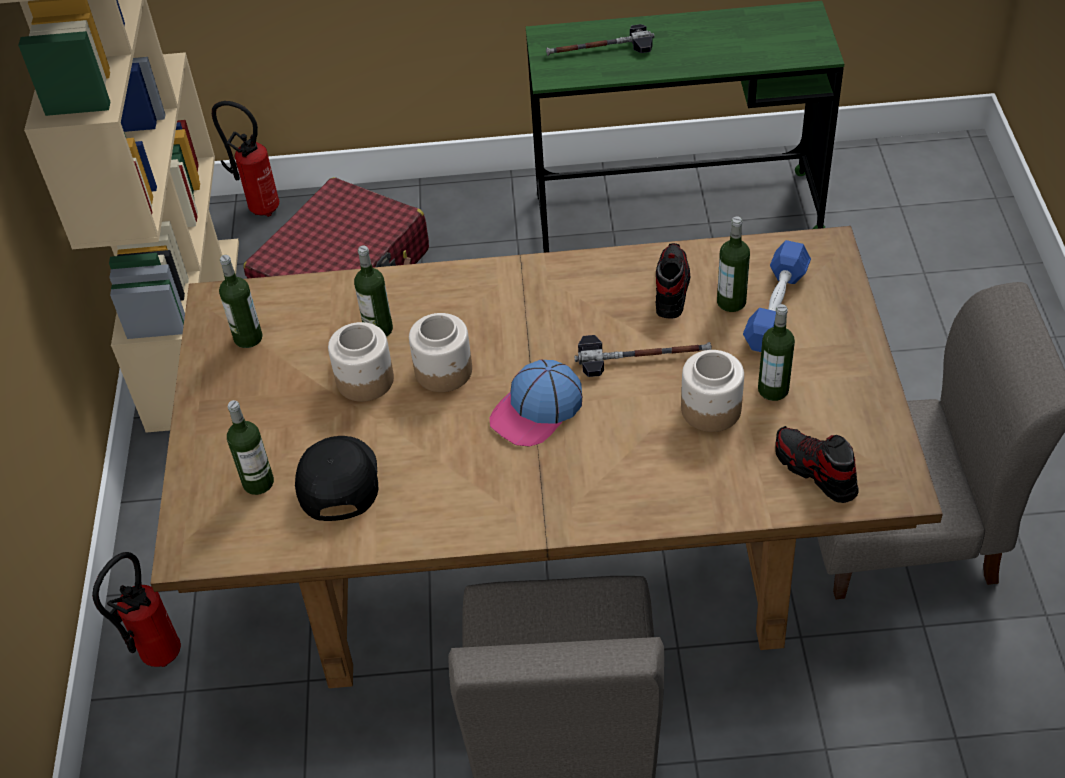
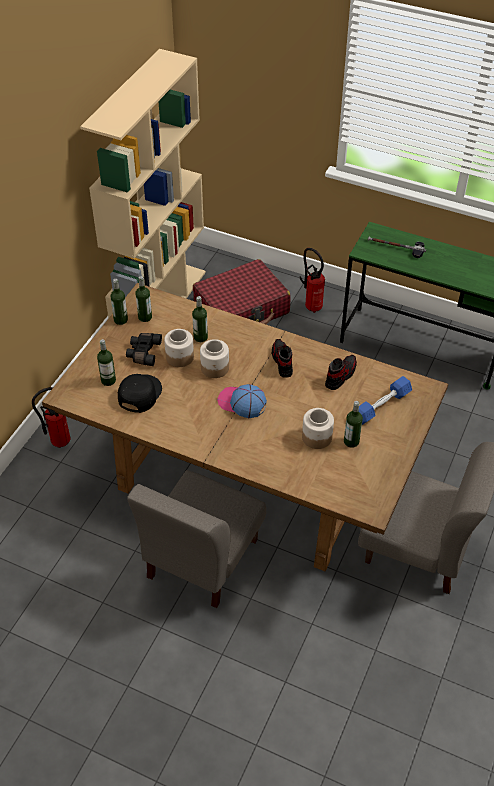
camera: 25 degrees right, 0 degrees up
fire extinguisher [212,101,279,217] -> fire extinguisher moved to [300,248,325,313]
cap [490,360,582,447] -> cap turned 45 degrees clockwise [217,384,267,418]
hammer [574,335,712,377] -> none
bottle [717,216,750,312] -> bottle moved to [111,279,128,325]
shoe [775,426,859,503] -> shoe moved to [272,339,293,378]
none -> black binoculars [126,333,162,366]

